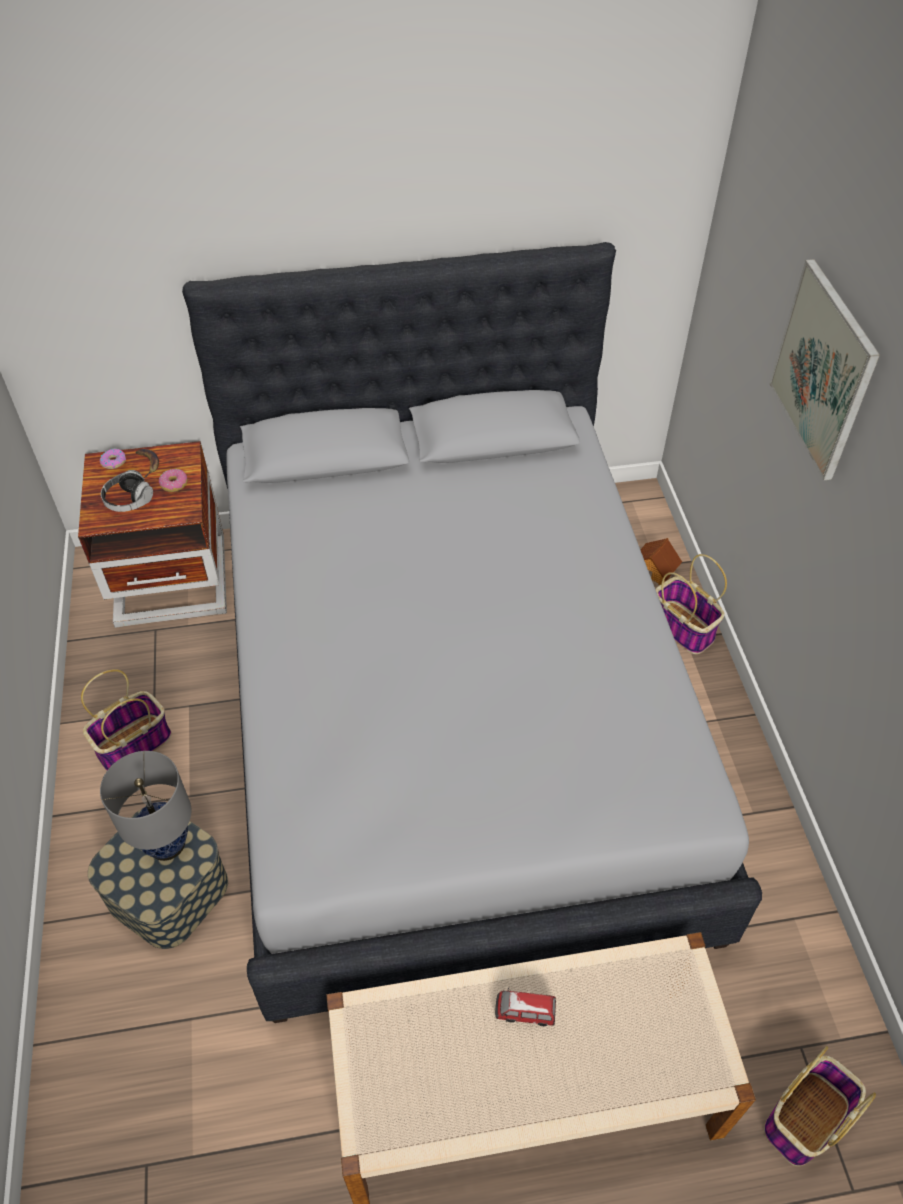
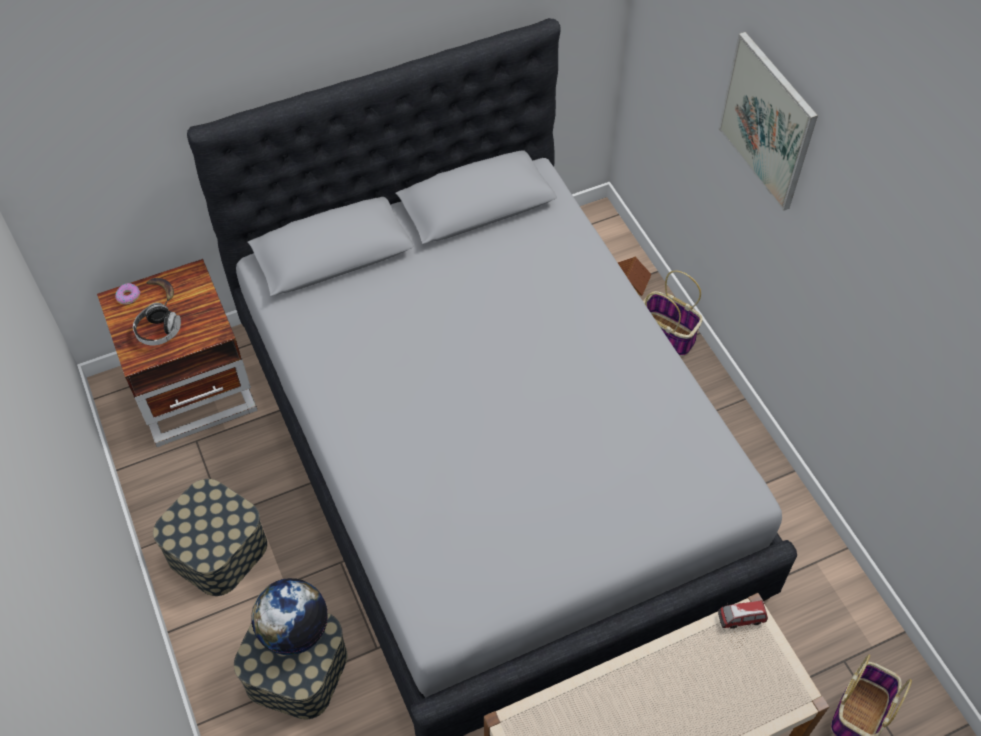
camera: 15 degrees left, 5 degrees up
basket [81,669,172,771] -> storage box [153,479,268,596]
grey table lamp [100,751,191,861] -> globe [251,578,328,655]
donut [159,469,188,492] -> none
toy car [495,988,556,1026] -> toy car moved to [718,600,768,629]

